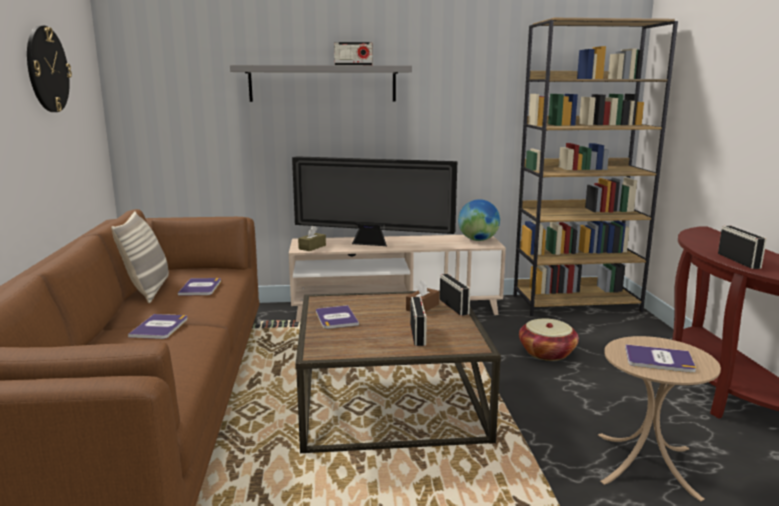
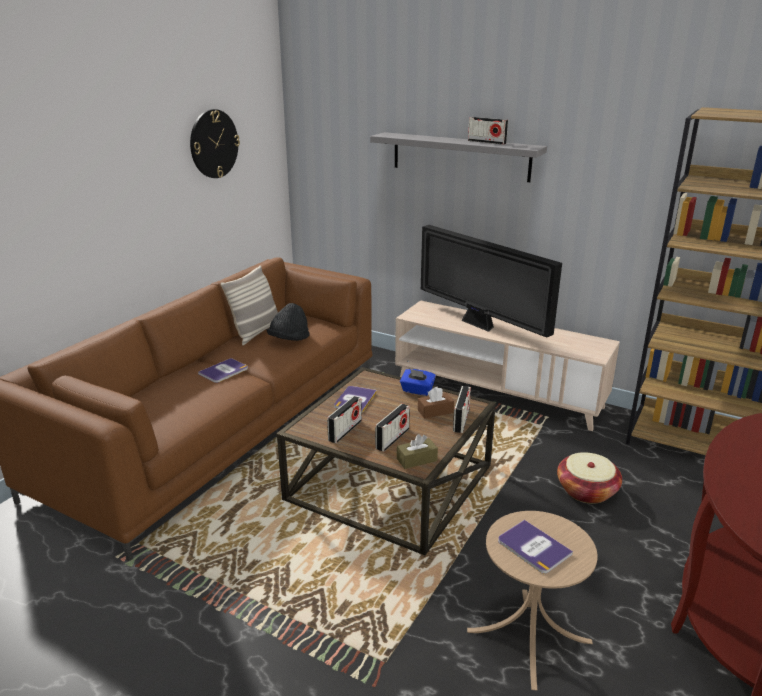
camera: 35 degrees right, 10 degrees up
book [178,278,221,296] -> black hat [267,303,310,341]
brown tissue box [298,226,326,251] -> brown tissue box moved to [397,434,438,469]
globe [458,199,500,241] -> none
radio [718,226,767,269] -> radio moved to [327,396,362,443]
none -> blue tissue box [400,369,436,396]

